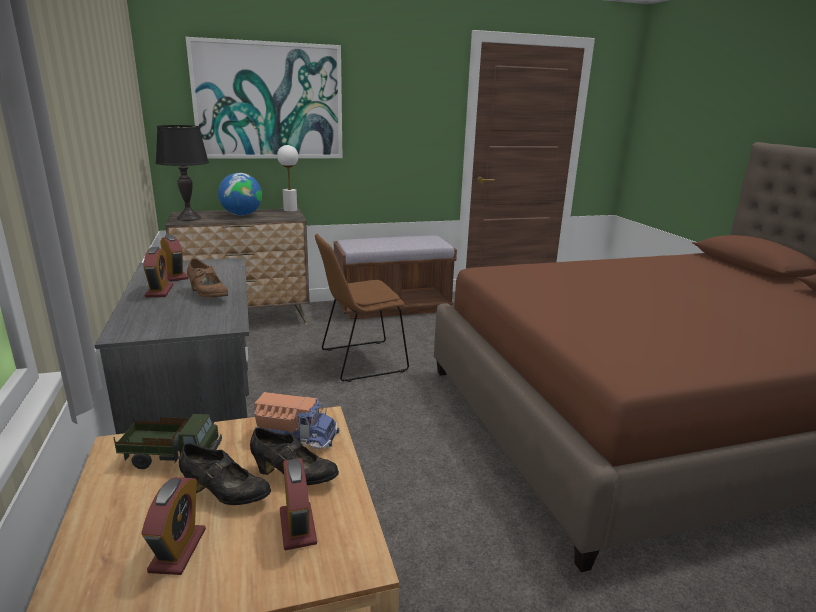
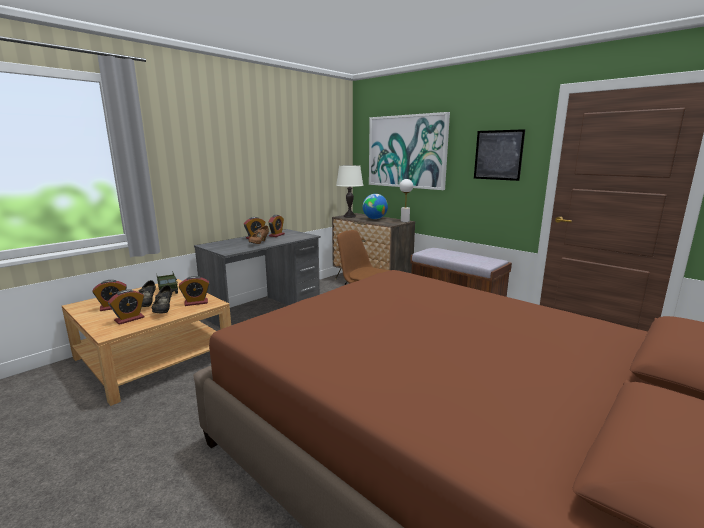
camera: 60 degrees right, 5 degrees down
black table lamp [155,125,209,221] -> white table lamp [336,165,364,218]
toy truck [254,392,339,449] -> alarm clock [179,276,209,306]
none -> picture [474,129,525,181]

